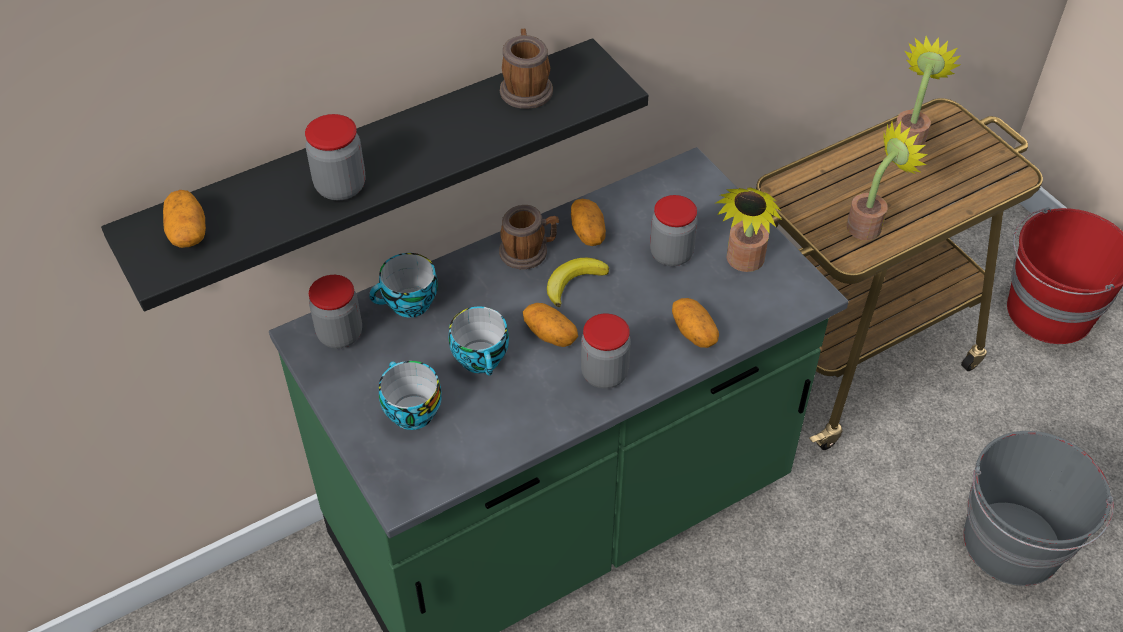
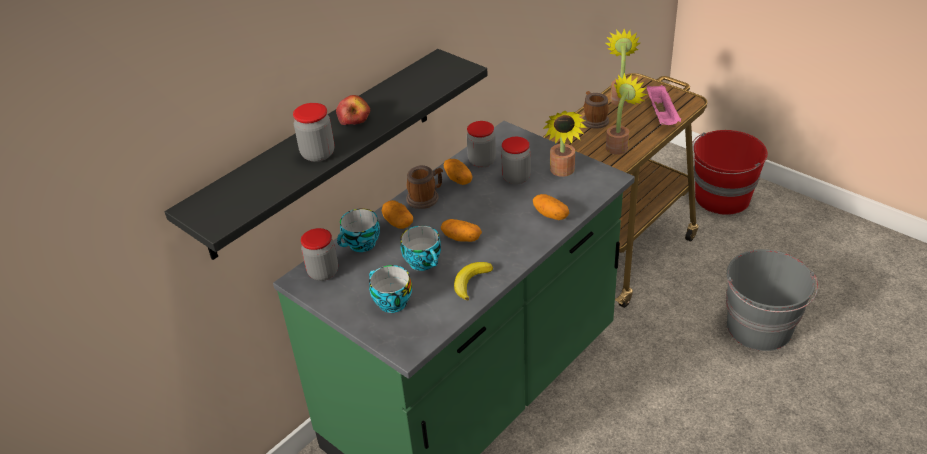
camera: 15 degrees left, 10 degrees down
potato [163,190,206,248] -> potato moved to [382,200,413,229]
mug [500,29,553,109] -> mug moved to [582,91,609,129]
banana [547,258,609,307] -> banana moved to [454,262,493,300]
jar [581,314,631,389] -> jar moved to [466,121,496,168]
none -> apple [336,95,370,125]
none -> pink tray [647,85,681,125]

